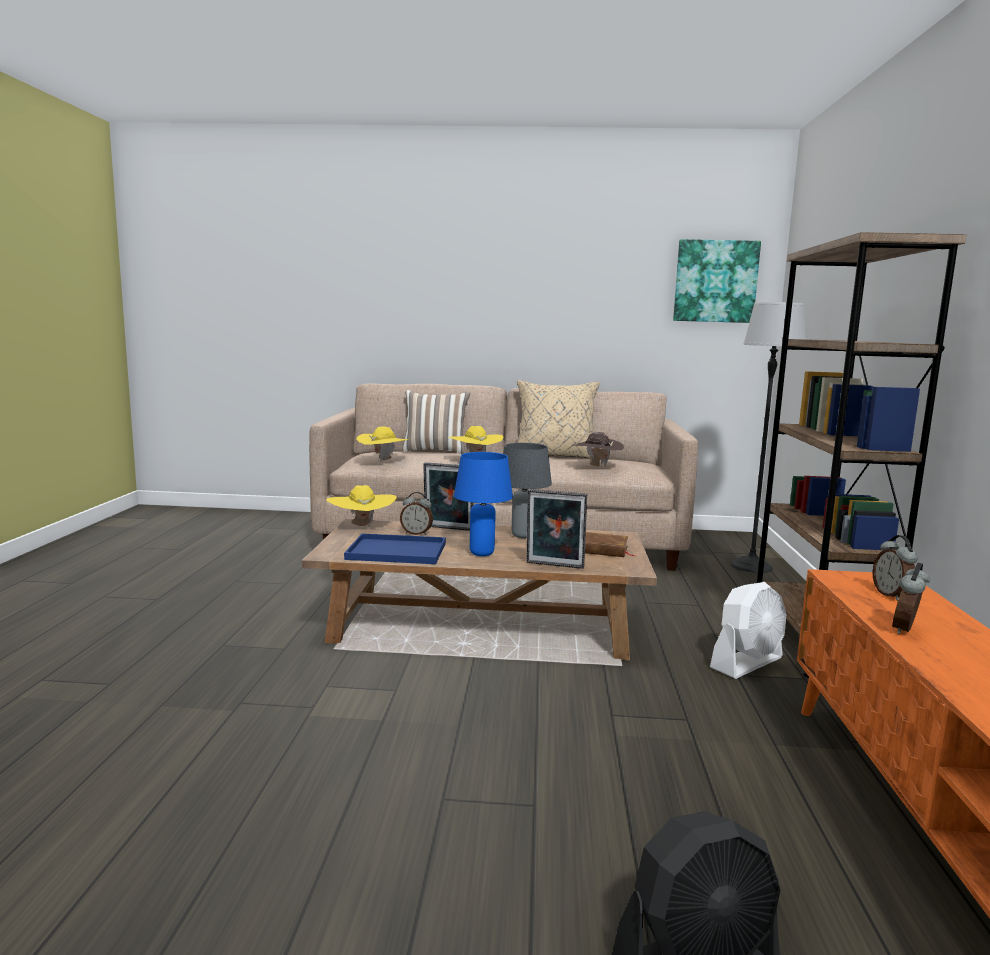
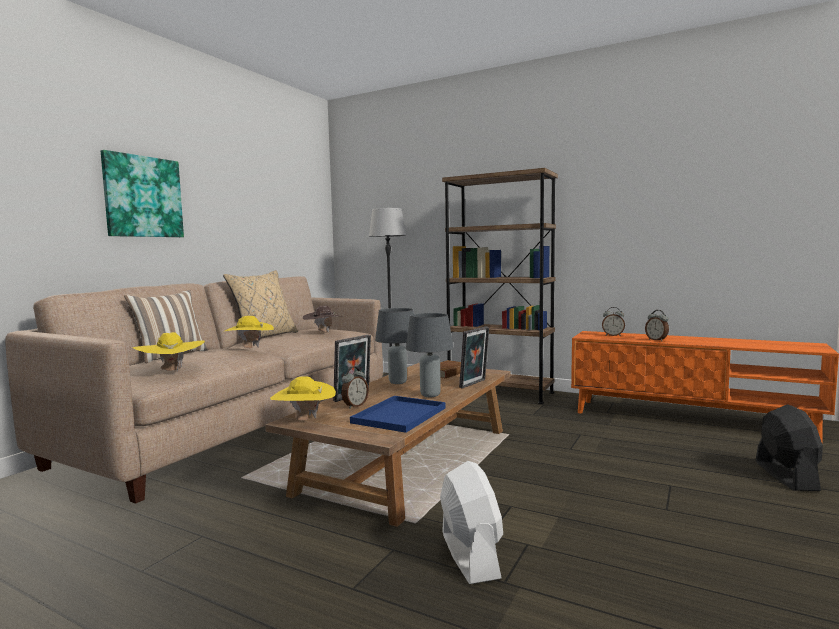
camera: 65 degrees left, 5 degrees down
blue table lamp [454,452,513,556] -> grey table lamp [406,313,454,397]
picture [673,239,761,323] -> picture moved to [101,150,184,237]
white fan [710,582,786,679] -> white fan moved to [440,461,503,584]

